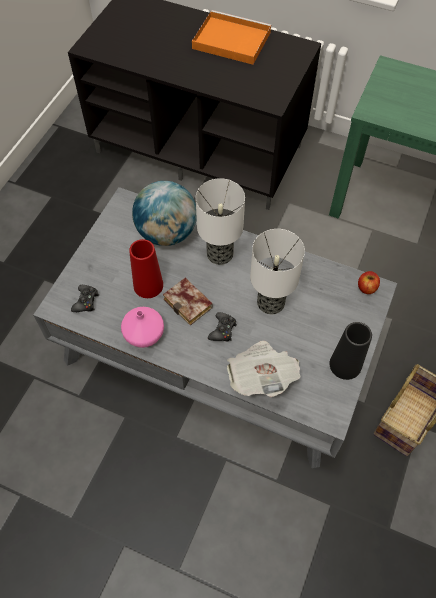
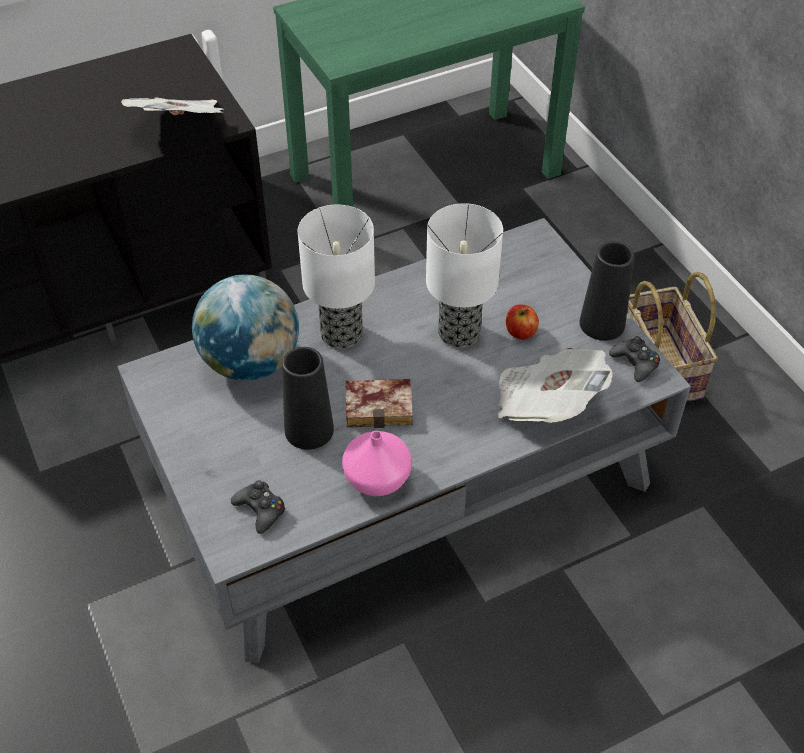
camera: 50 degrees left, 10 degrees down
red vase [129,239,163,298] -> black vase [282,347,334,450]
orange tray [192,10,272,65] -> none
black game controller [208,312,237,341] -> black game controller moved to [609,336,660,382]
apple [358,271,380,294] -> apple moved to [506,304,539,339]
none -> newspaper [121,97,223,115]

